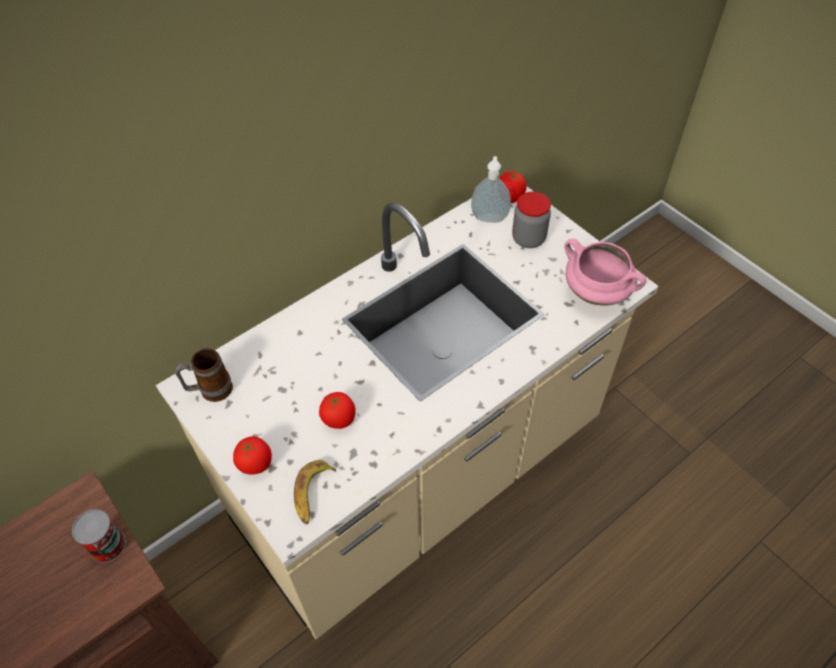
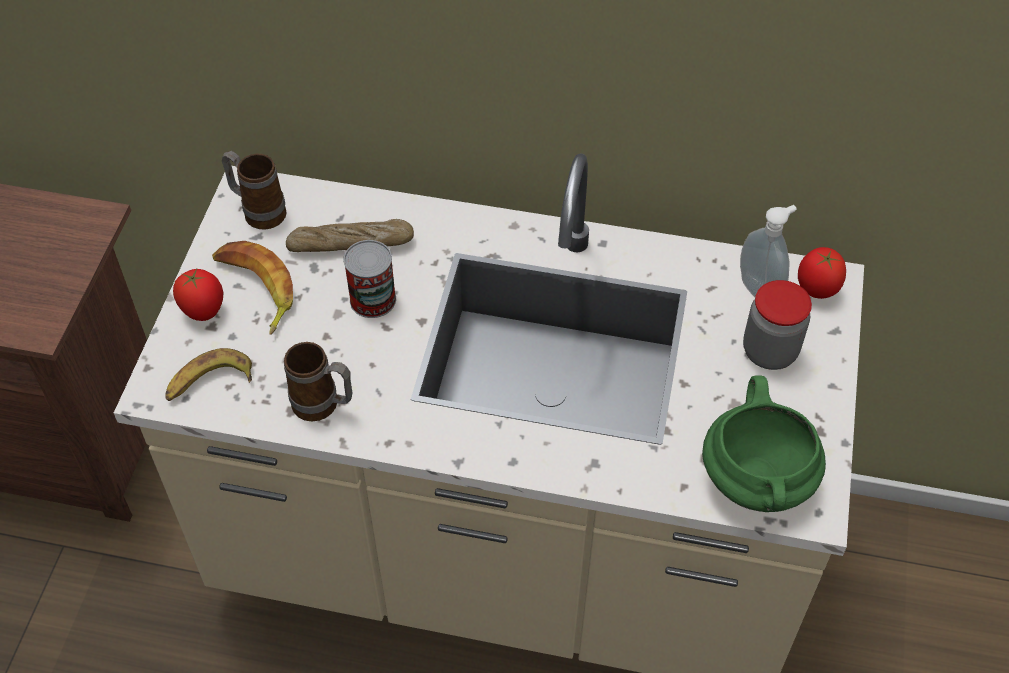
camera: 50 degrees right, 0 degrees up
can [72,509,126,563] -> can moved to [343,240,396,318]
tomato [319,392,356,429] -> none
pink cooking pot [564,238,646,306] -> green cooking pot [702,375,826,512]
none -> banana [212,241,293,335]
none -> mug [284,342,352,421]
none -> bread [286,219,414,252]

